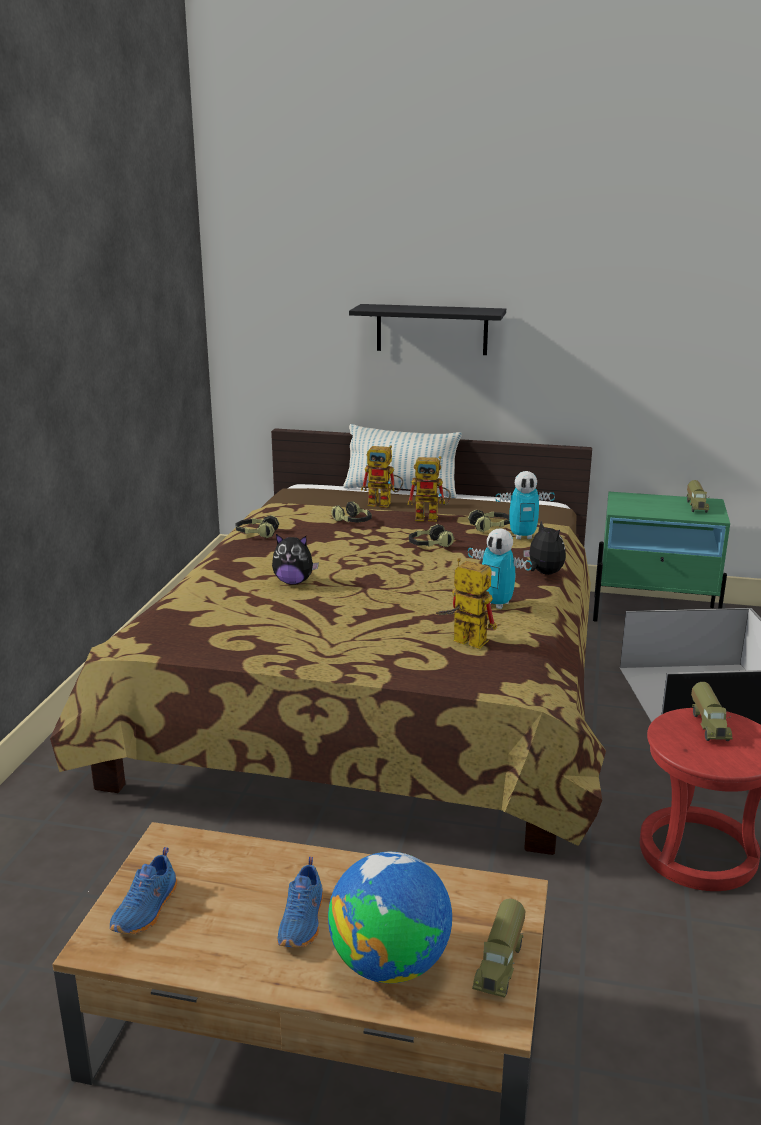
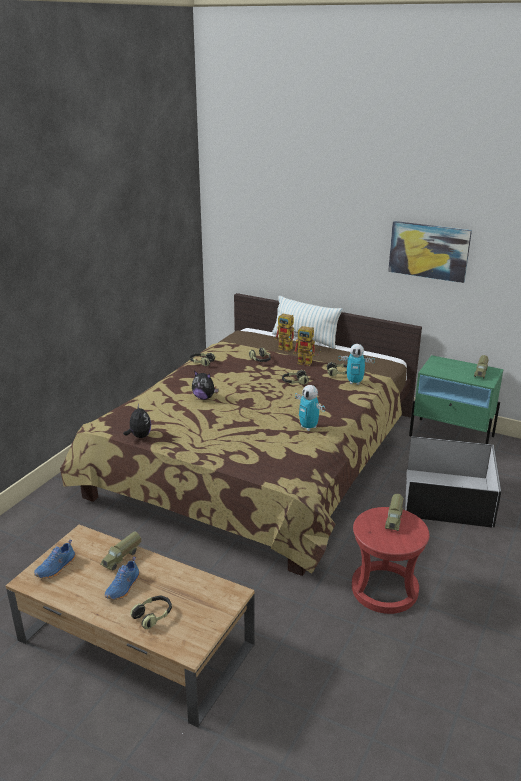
camera: 15 degrees right, 5 degrees up
globe [328,852,452,983] -> headphones [130,595,172,629]
black shelf [349,304,506,355] -> none
toy robot [436,558,497,649] -> none
toy truck [472,899,526,998] -> toy truck moved to [100,531,141,570]
plush toy [523,521,566,575] -> plush toy moved to [123,403,151,438]
none -> picture [388,221,472,283]

